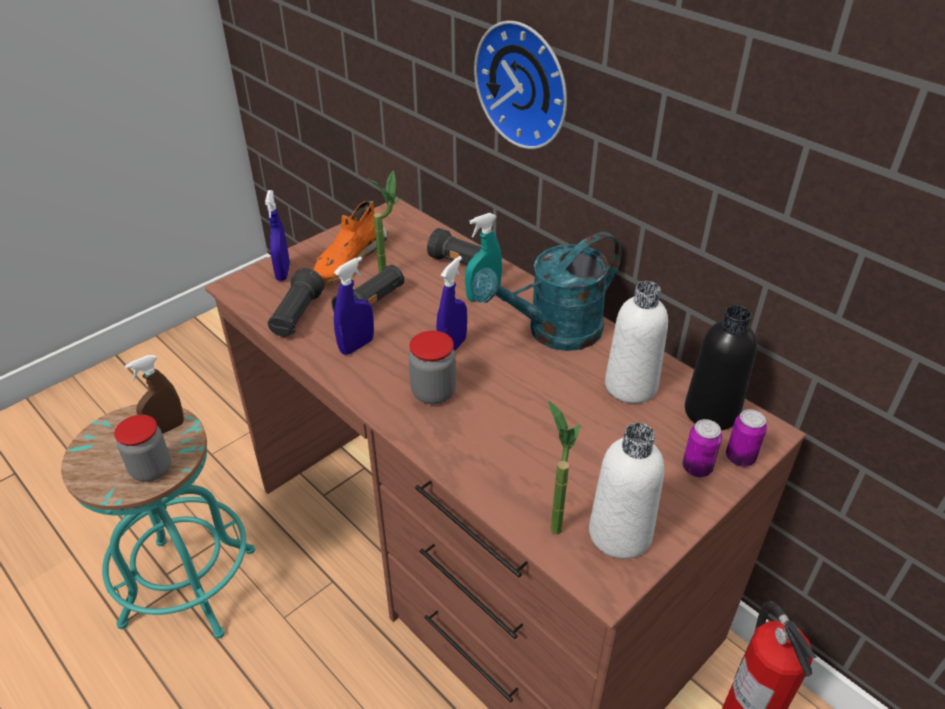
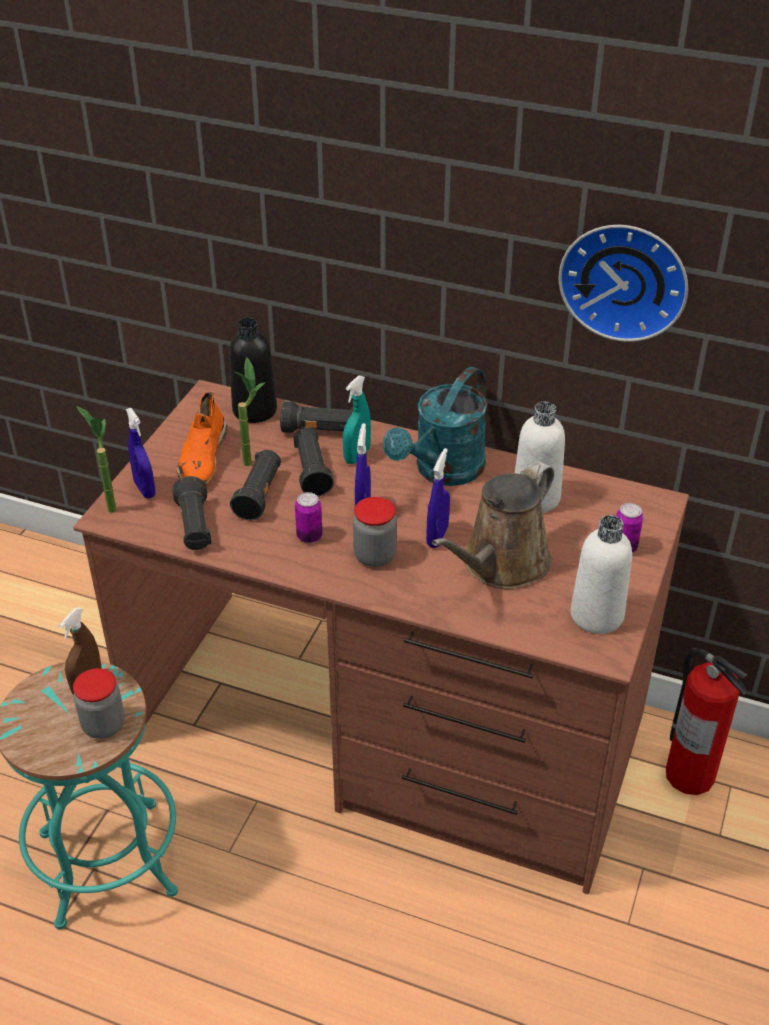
camera: 25 degrees left, 0 degrees up
blue spray bottle [334,256,374,355] -> blue spray bottle moved to [426,448,450,548]
wall clock [474,21,567,149] -> wall clock moved to [559,225,688,342]
potted plant [548,401,580,535] -> potted plant moved to [76,406,117,513]
black bottle [685,305,757,430] -> black bottle moved to [229,318,277,423]
can [726,409,767,467] -> can moved to [295,492,323,543]
none -> black flashlight [293,428,334,496]
none -> brown watering can [432,461,554,589]

